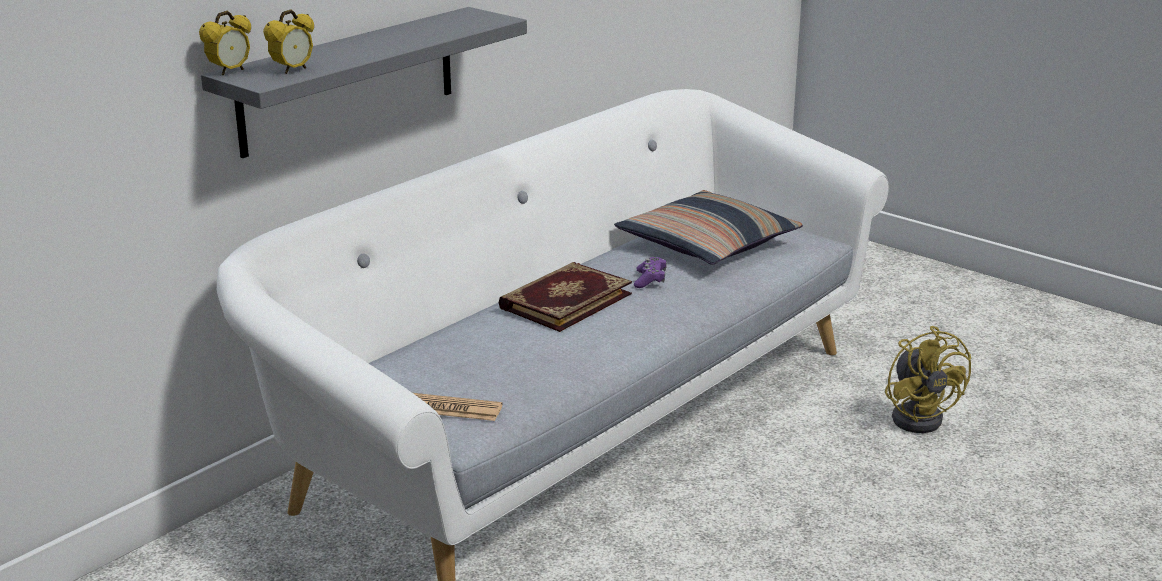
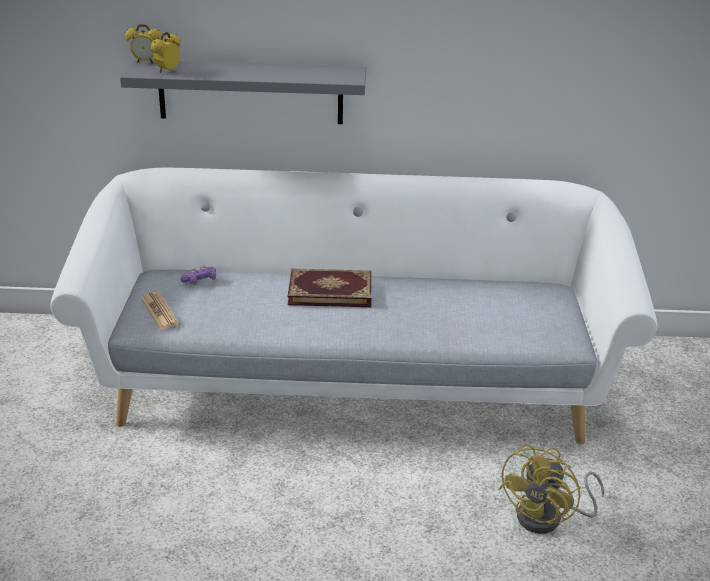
camera: 50 degrees right, 5 degrees up
alarm clock [263,9,314,74] -> alarm clock turned 120 degrees clockwise [151,32,181,73]
pillow [614,190,803,265] -> none
purple game controller [634,257,667,288] -> purple game controller moved to [180,265,216,285]

